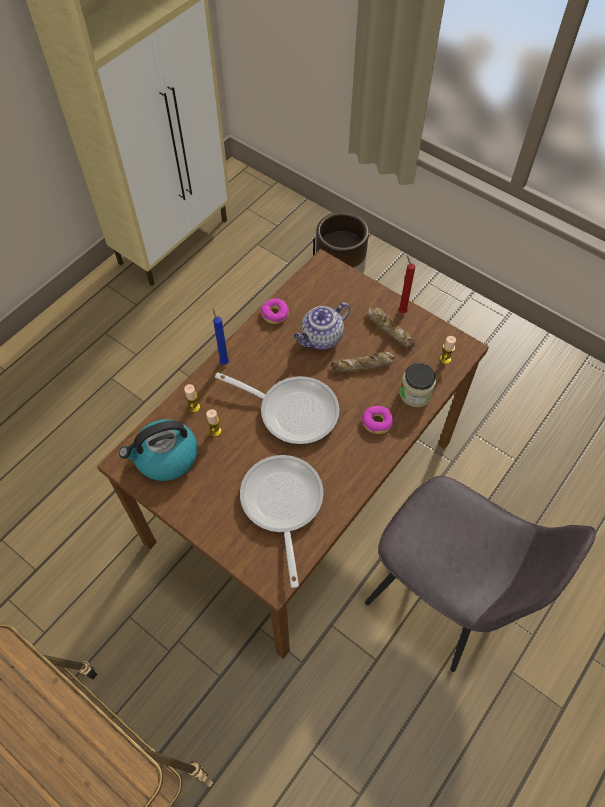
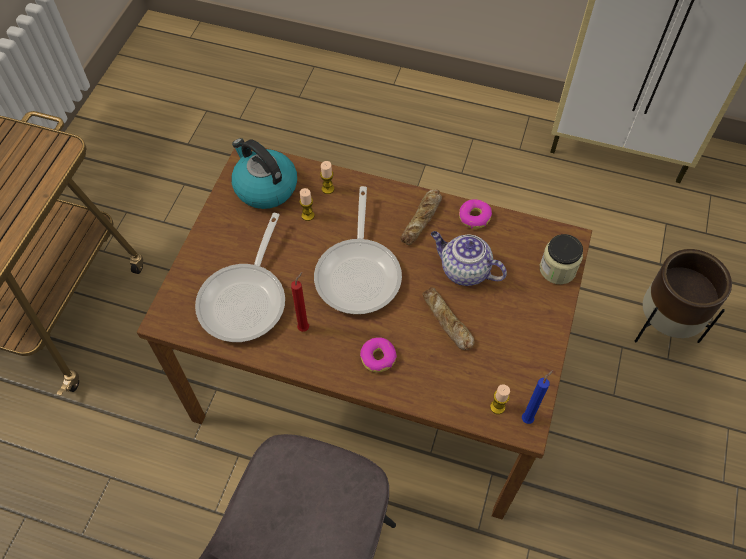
camera: 70 degrees right, 0 degrees up
blue candle [213,308,229,365] -> blue candle moved to [522,370,553,424]
frying pan [240,455,324,588] -> frying pan turned 135 degrees clockwise [195,213,285,342]
bread [366,307,416,349] -> bread moved to [400,189,442,245]
red candle [398,255,415,313] -> red candle moved to [291,272,309,332]
jar [400,363,436,407] -> jar moved to [540,234,583,285]

